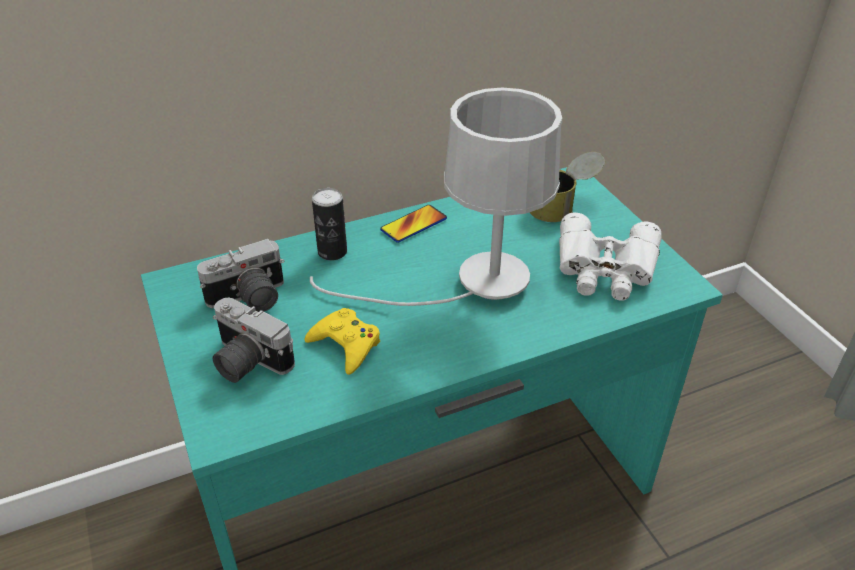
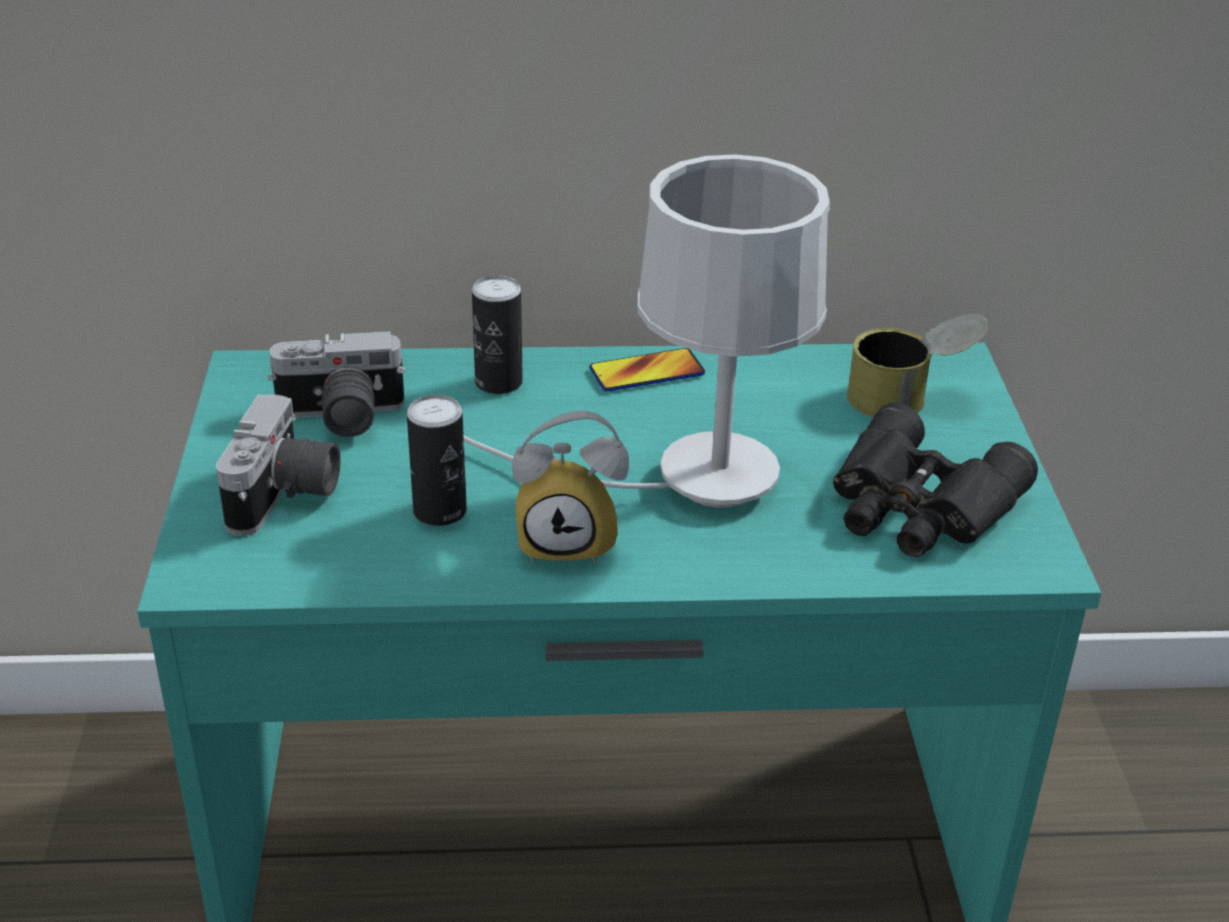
camera: 20 degrees right, 5 degrees down
camera [213,298,295,383] -> camera turned 135 degrees counterclockwise [216,394,341,536]
yellow game controller [304,308,380,375] -> can [407,395,467,526]
white binoculars [559,213,662,301] -> black binoculars [833,402,1038,557]
none -> alarm clock [512,411,629,564]

